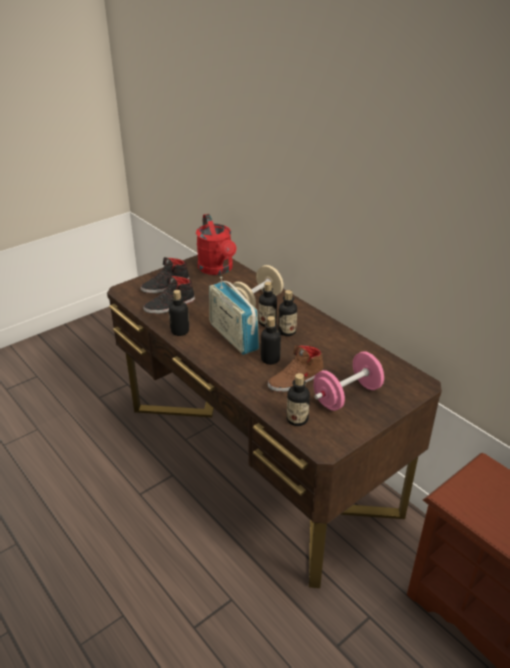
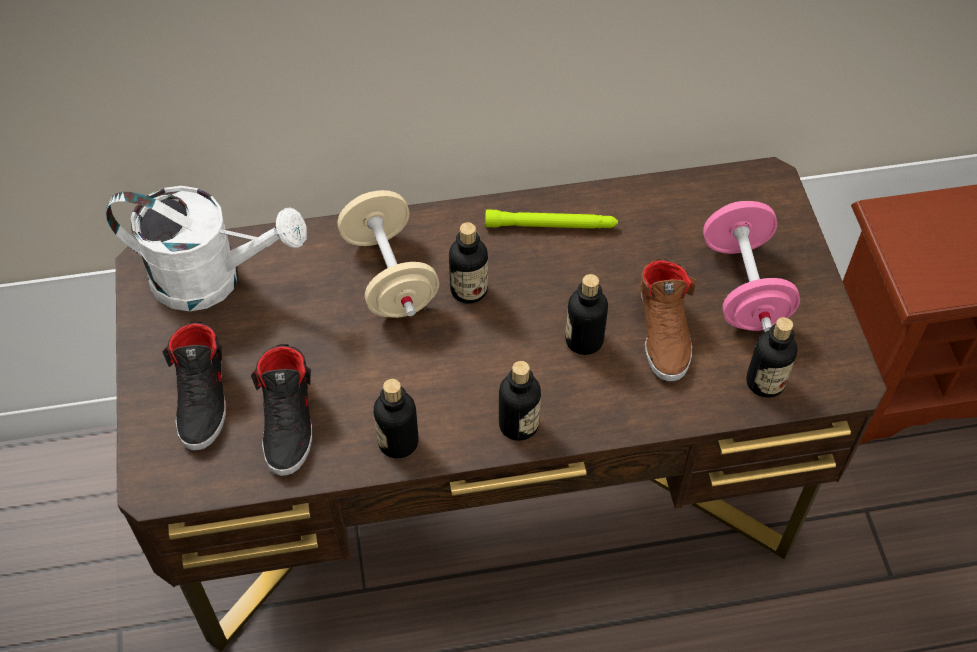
camera: 60 degrees left, 20 degrees up
red watering can [196,214,237,275] -> white watering can [105,186,307,311]
radio [209,277,259,355] -> none
bottle [278,290,297,336] -> bottle moved to [499,361,541,441]
none -> green flashlight [485,210,618,228]

